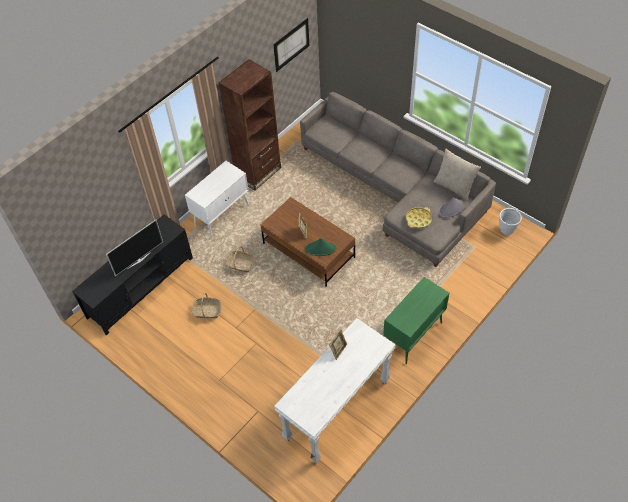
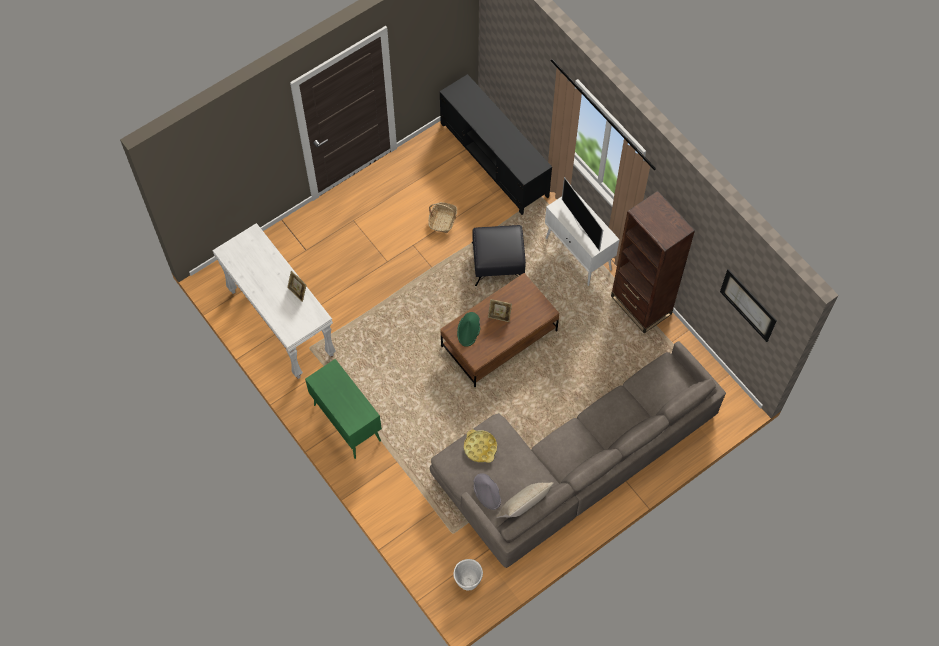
camera: 100 degrees right, 10 degrees up
television [106,220,163,276] -> television moved to [562,177,603,251]
basket [226,246,255,272] -> black ottoman [472,225,526,286]

